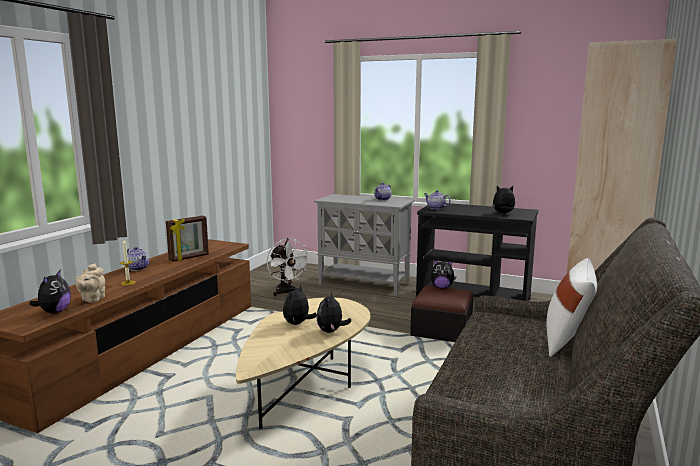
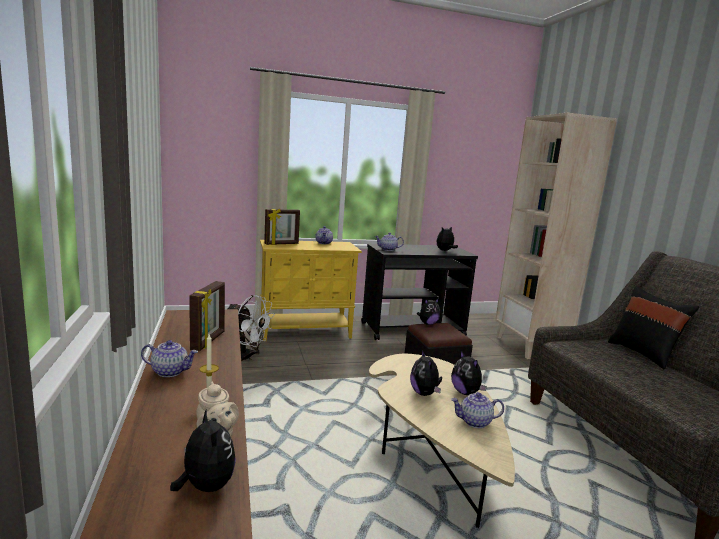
camera: 40 degrees left, 0 degrees up
grey cabinet [314,194,415,296] -> yellow cabinet [260,240,362,341]
white pillow [547,258,597,357] -> black pillow [608,286,699,369]
none -> picture frame [264,209,300,245]
none -> teapot [451,392,504,428]

